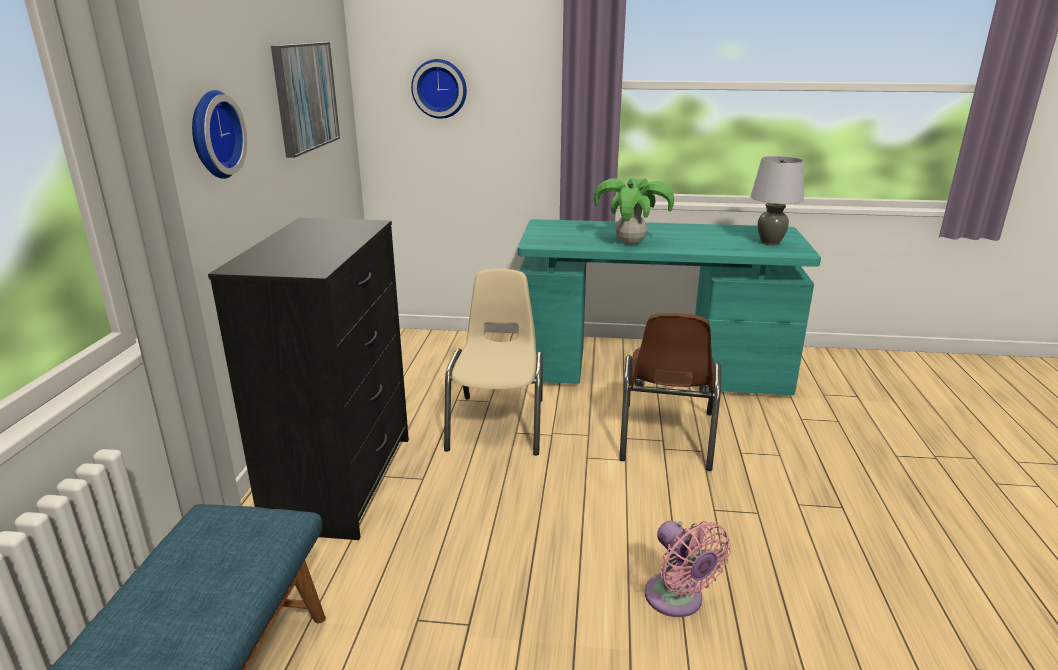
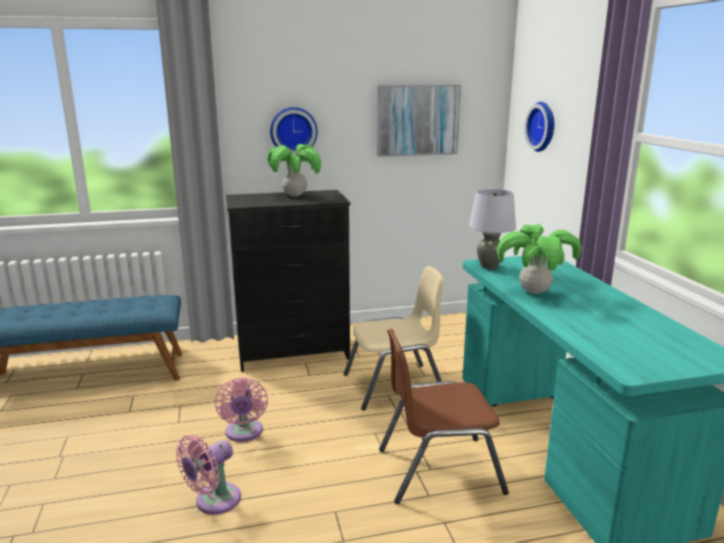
camera: 70 degrees right, 5 degrees down
grey table lamp [751,156,804,245] -> grey table lamp moved to [469,189,516,269]
none -> pink fan [214,377,268,442]
none -> potted plant [267,144,321,197]

